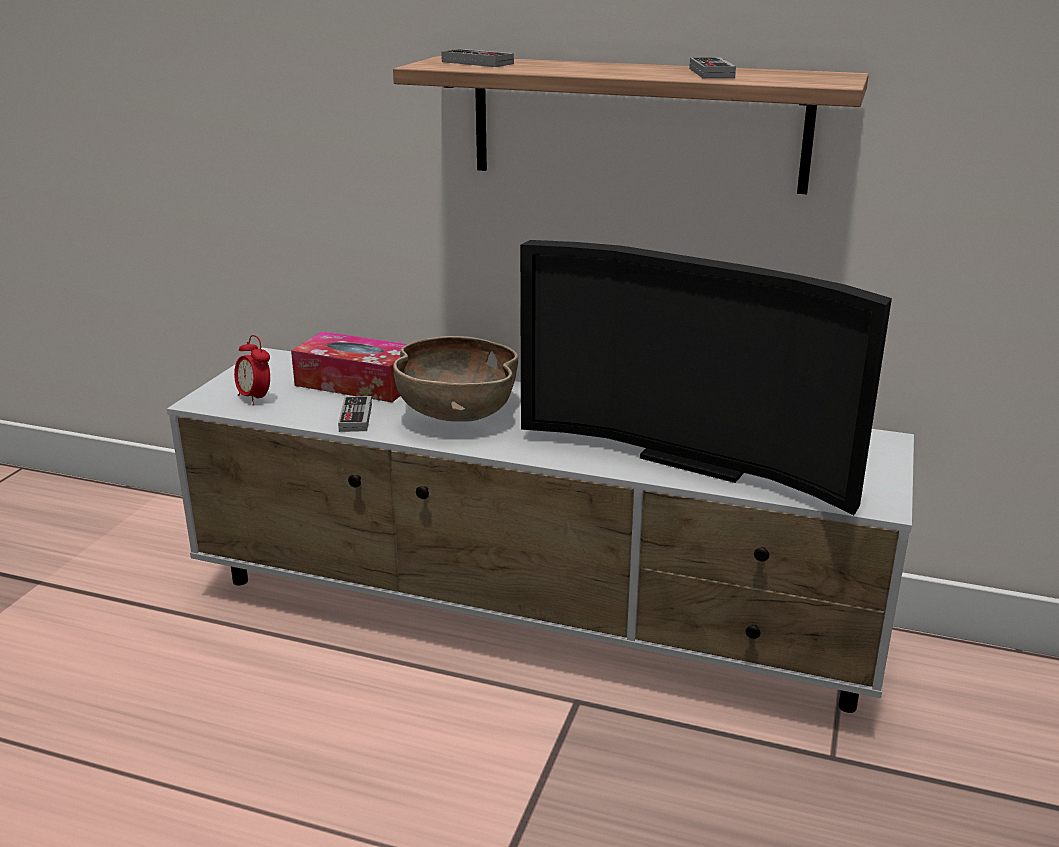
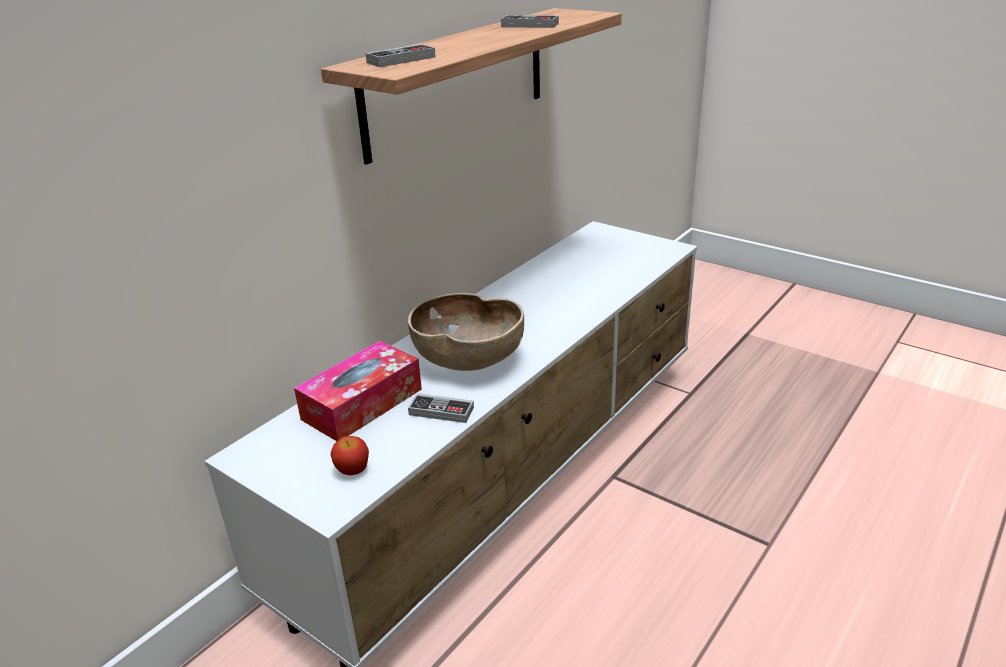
camera: 70 degrees left, 5 degrees up
alarm clock [234,335,270,406] -> apple [331,436,369,475]
television [520,240,892,515] -> none

